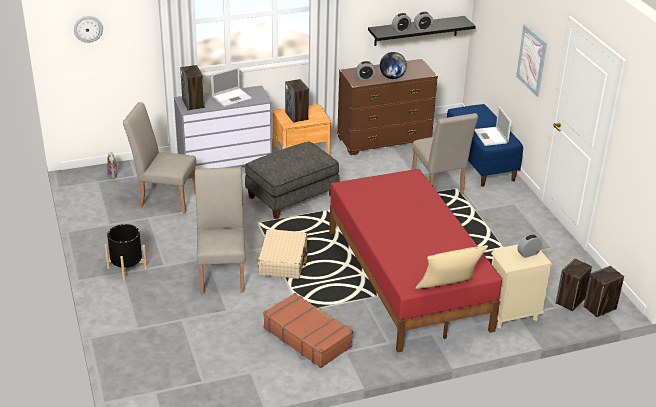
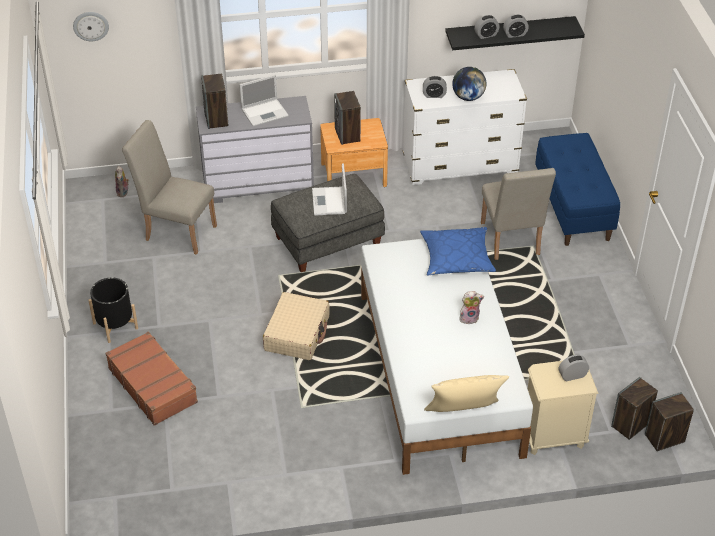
camera: 10 degrees right, 10 degrees up
beige chair [195,167,245,294] -> none
brown suitcase [263,293,353,368] -> brown suitcase moved to [105,332,198,426]
red bed [329,169,502,353] -> white bed [361,239,533,475]
brown dresser [337,59,438,155] -> white dresser [403,69,527,185]
laptop [475,106,512,146] -> laptop moved to [312,163,347,216]
picture [516,24,547,97] -> none
none -> blue pillow [420,227,496,275]
none -> plush toy [459,291,484,324]

